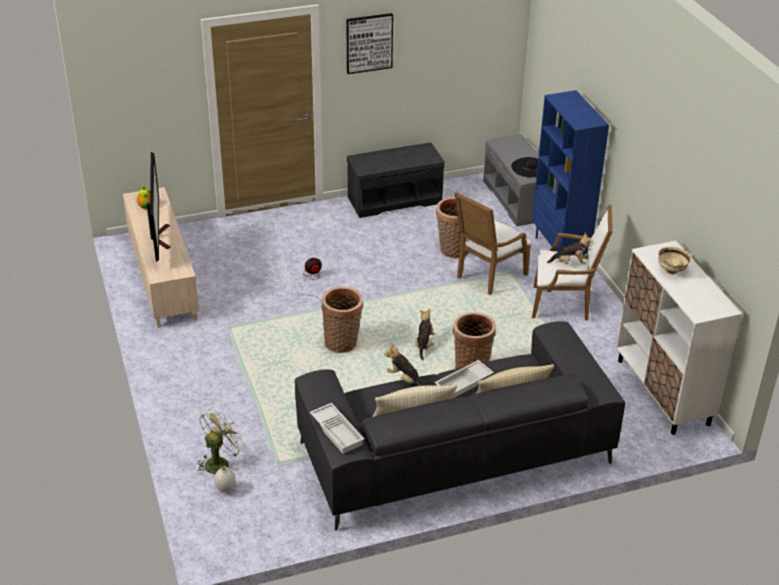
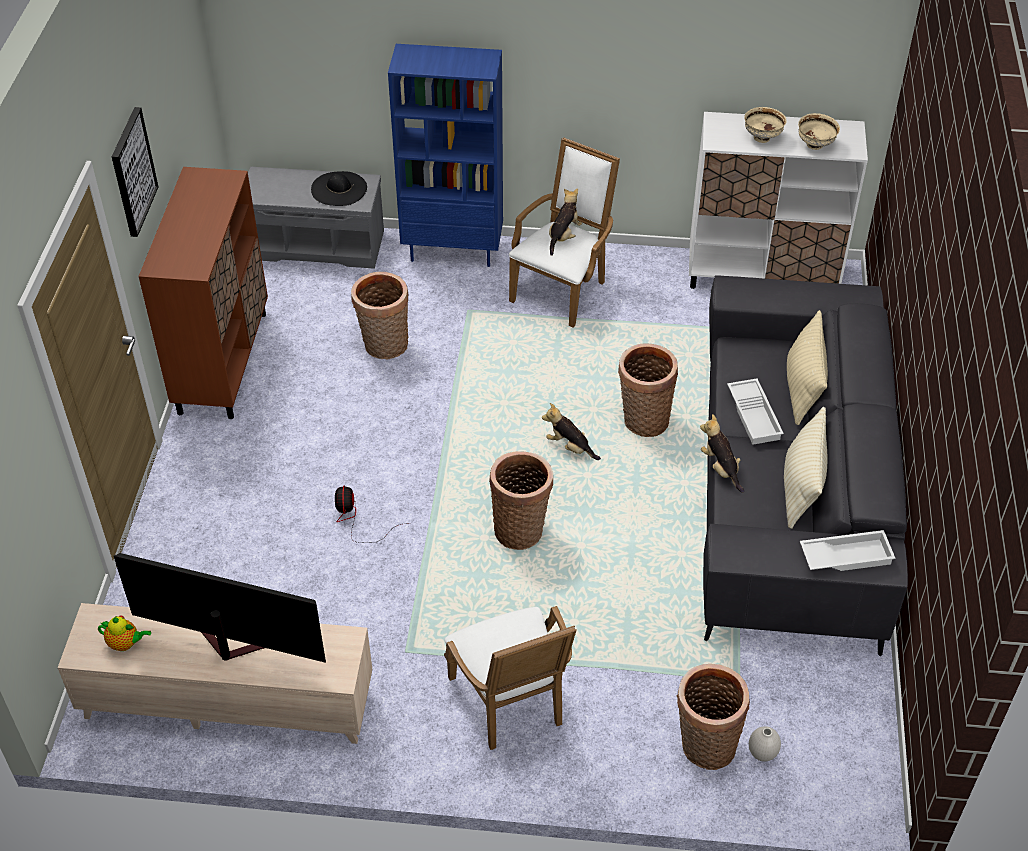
camera: 65 degrees left, 10 degrees up
green fan [197,409,245,474] -> basket [677,664,750,770]
grey bench [347,143,445,218] -> brown cabinet [138,167,268,419]
plush toy [384,342,424,386] -> plush toy turned 90 degrees clockwise [700,414,744,493]
white armchair [455,191,531,295] -> white armchair moved to [444,606,576,750]
none -> beige bowl [798,113,840,150]

